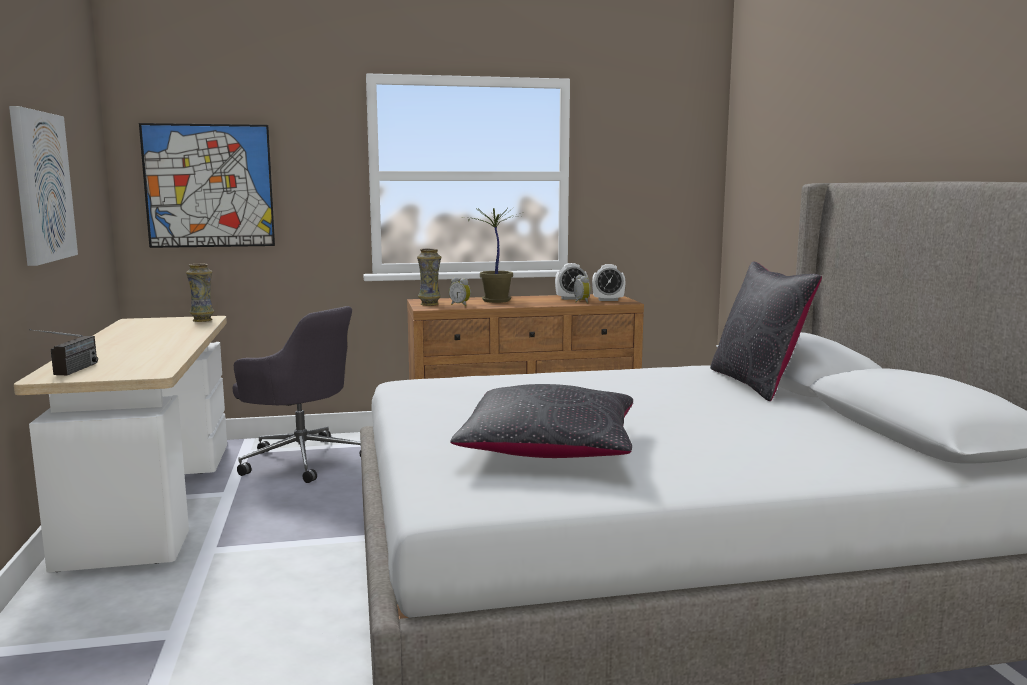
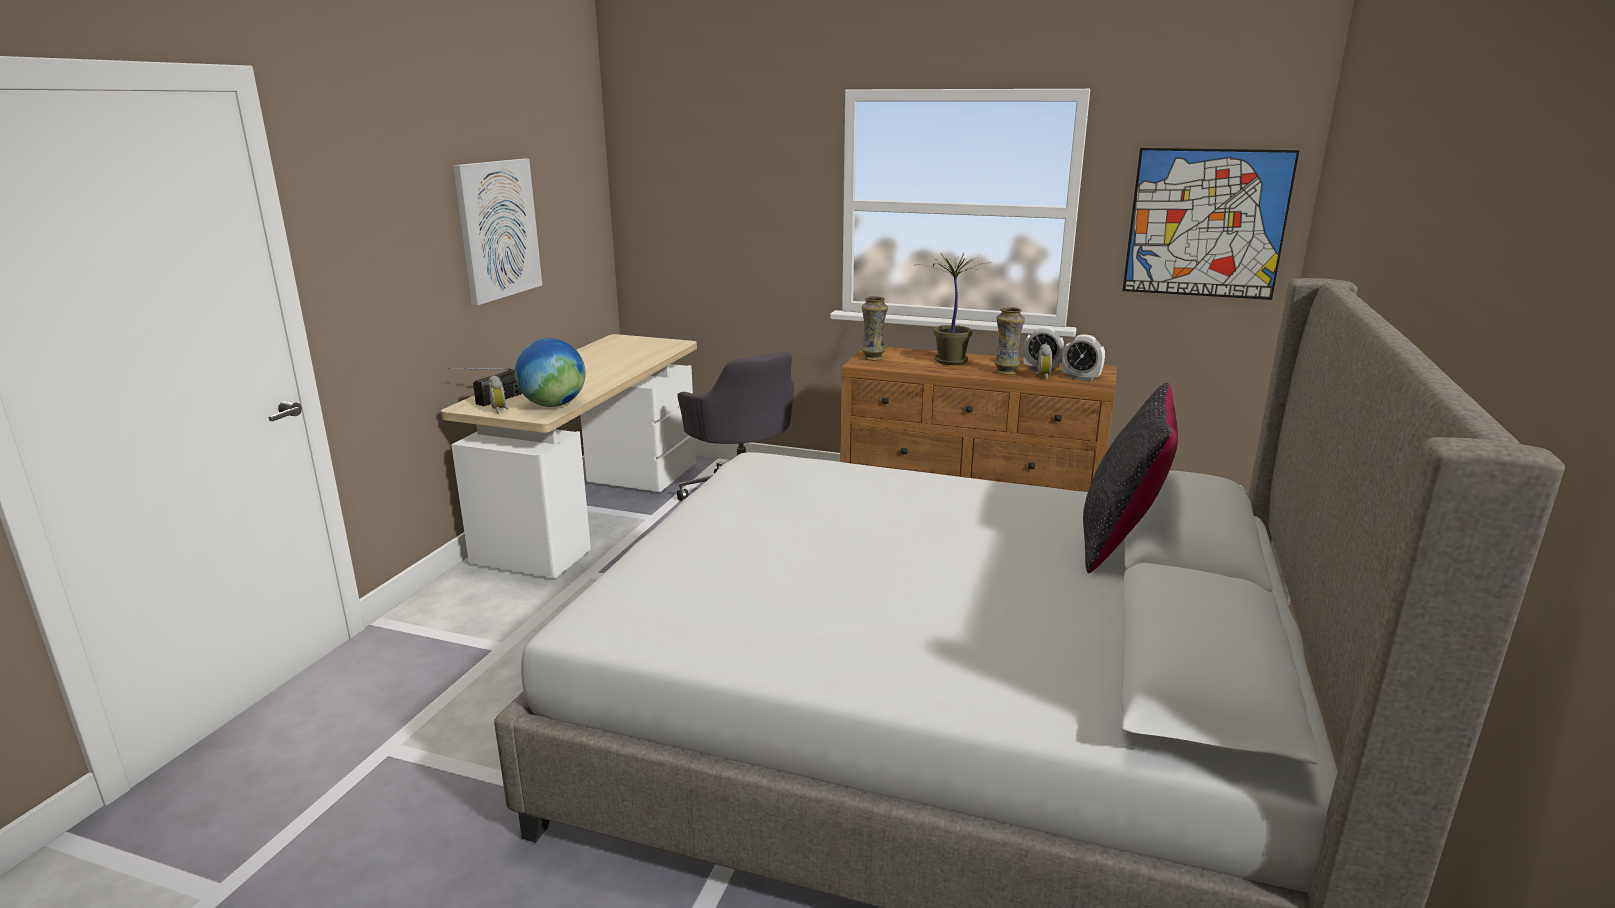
camera: 30 degrees right, 10 degrees up
picture [139,123,275,248] -> picture moved to [1122,148,1300,300]
vase [186,264,214,322] -> vase moved to [994,307,1025,375]
alarm clock [449,277,471,306] -> alarm clock moved to [488,375,509,414]
black pillow [450,384,633,458] -> none
none -> globe [514,338,586,407]

